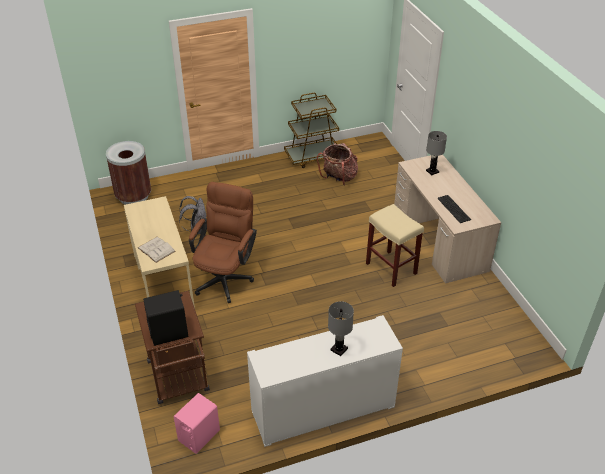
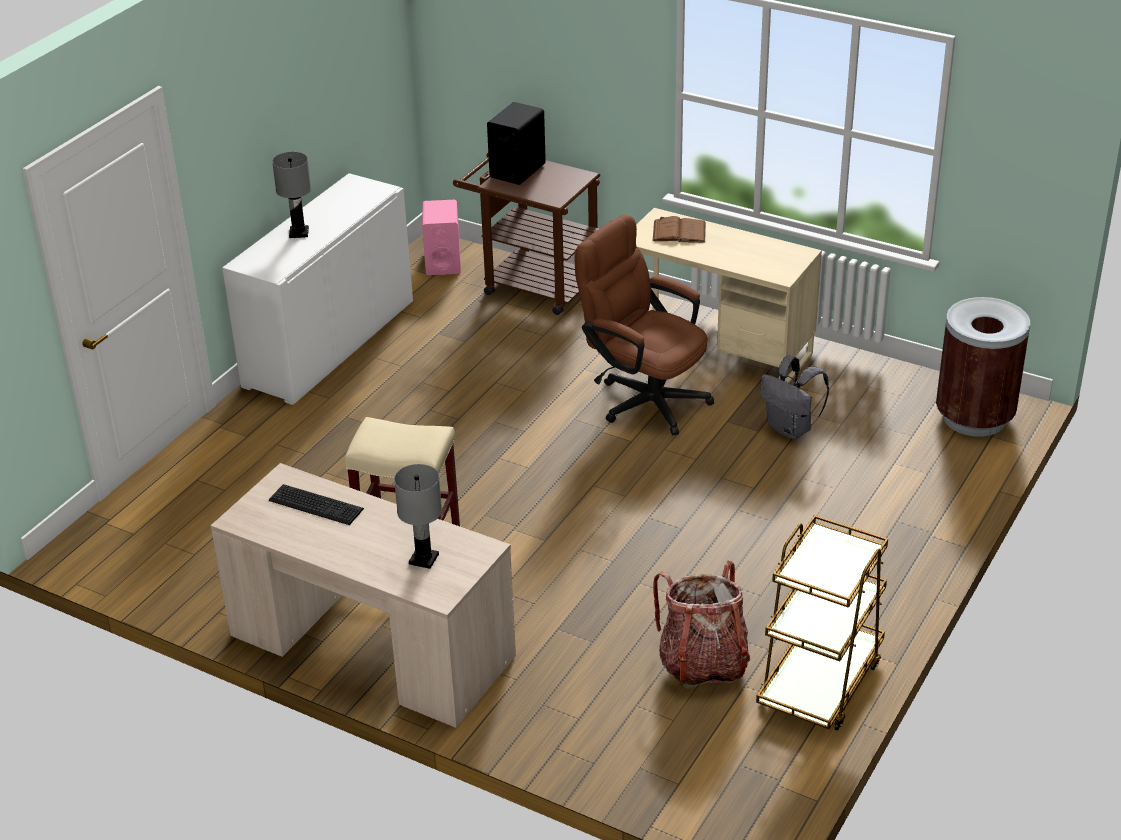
camera: 140 degrees right, 5 degrees down
white book [138,237,176,263] -> brown book [653,216,706,243]
brown office chair [189,182,257,303] -> brown office chair turned 150 degrees clockwise [574,214,714,435]

